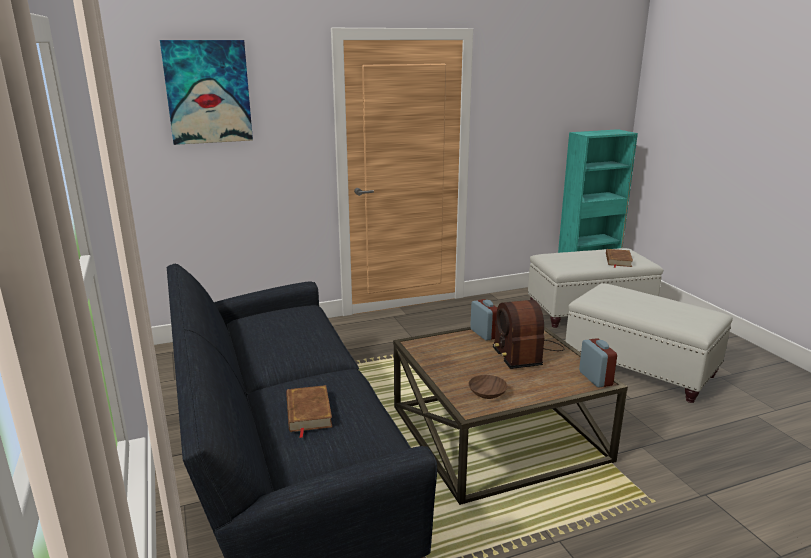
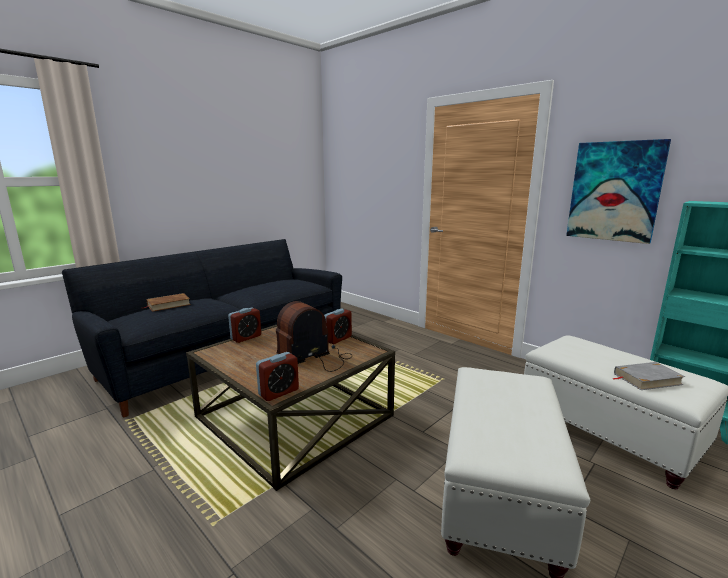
camera: 65 degrees right, 5 degrees down
picture [160,40,253,145] -> picture moved to [566,139,671,244]
brown bowl [469,375,508,399] -> none
brown book [606,249,633,268] -> grey book [612,362,685,390]
none -> alarm clock [228,307,261,343]

